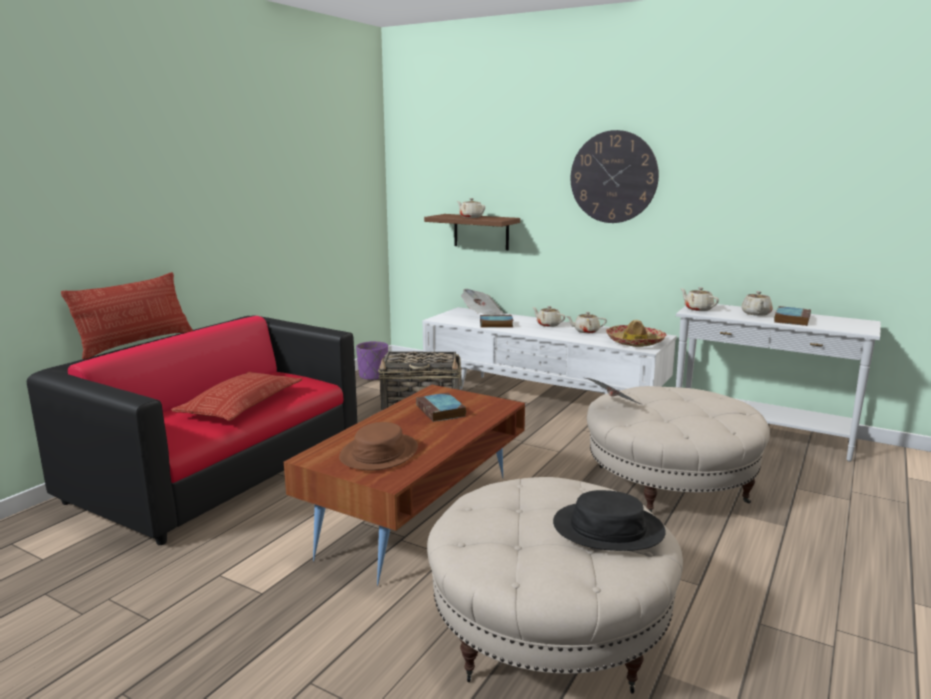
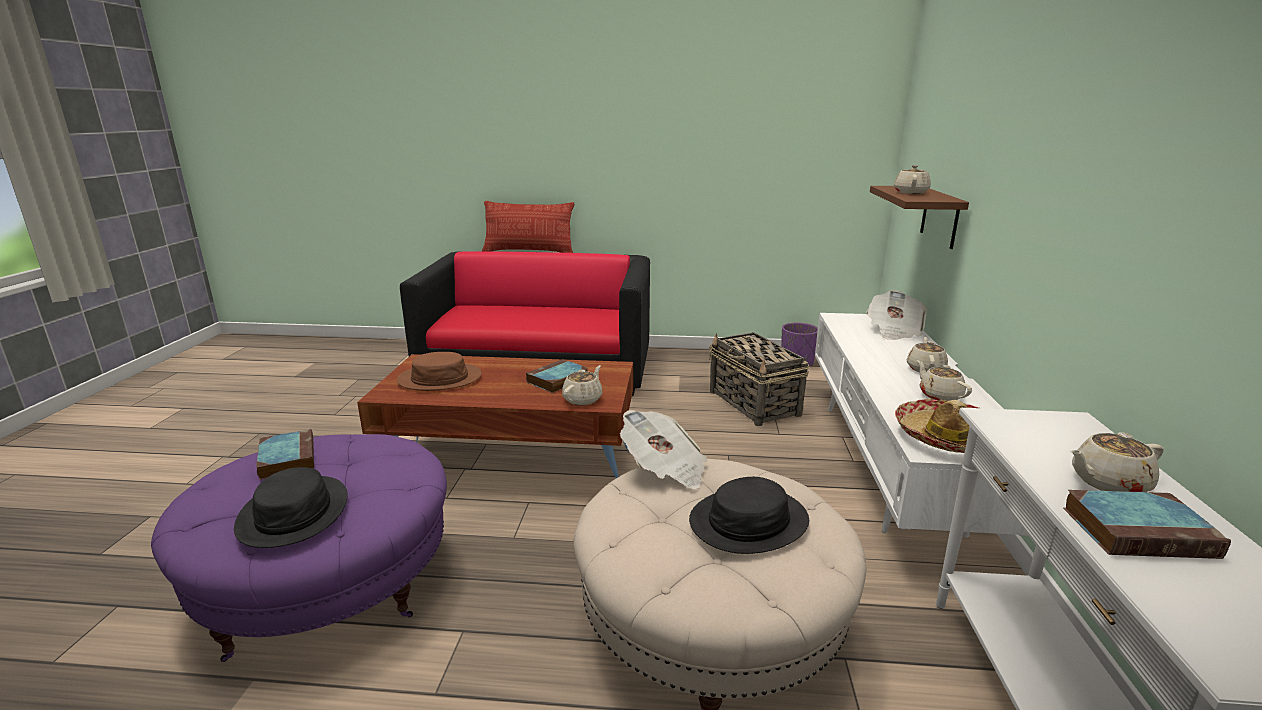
camera: 65 degrees right, 5 degrees up
pillow [171,372,302,421] -> none
beige ottoman [427,477,683,693] -> purple ottoman [151,434,447,662]
book [480,315,514,328] -> book moved to [256,429,314,480]
wall clock [571,130,659,223] -> none
beige teapot [680,287,719,311] -> beige teapot moved to [562,365,603,405]
none -> black hat [689,477,809,554]

